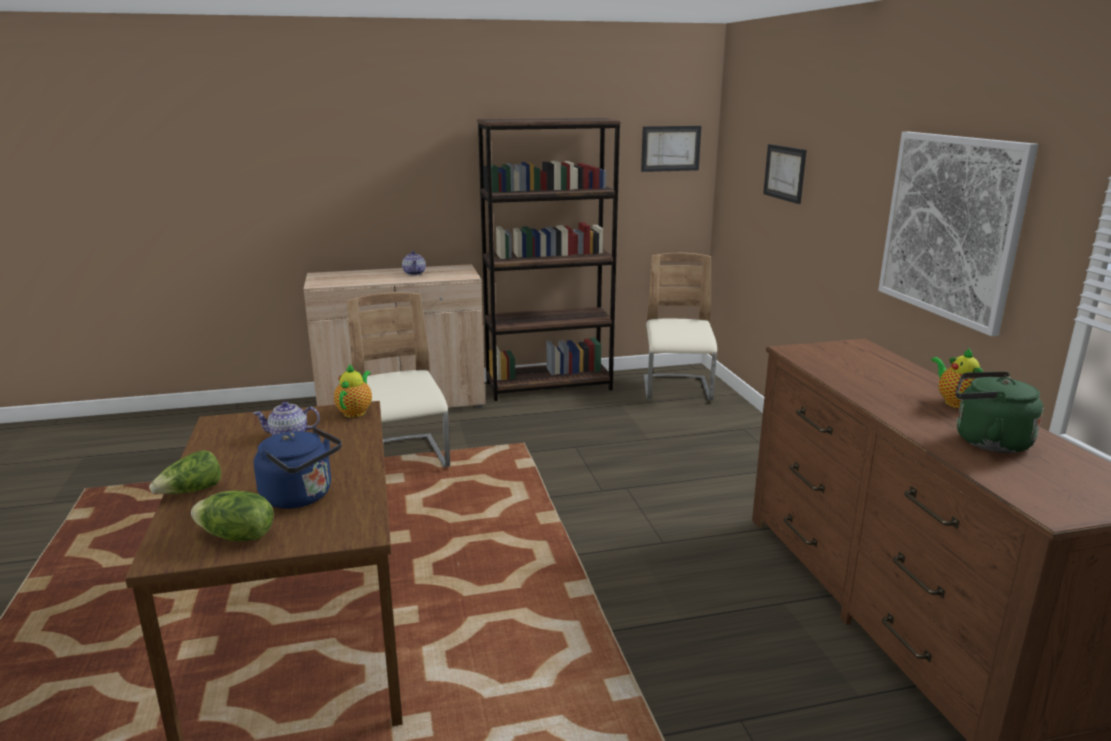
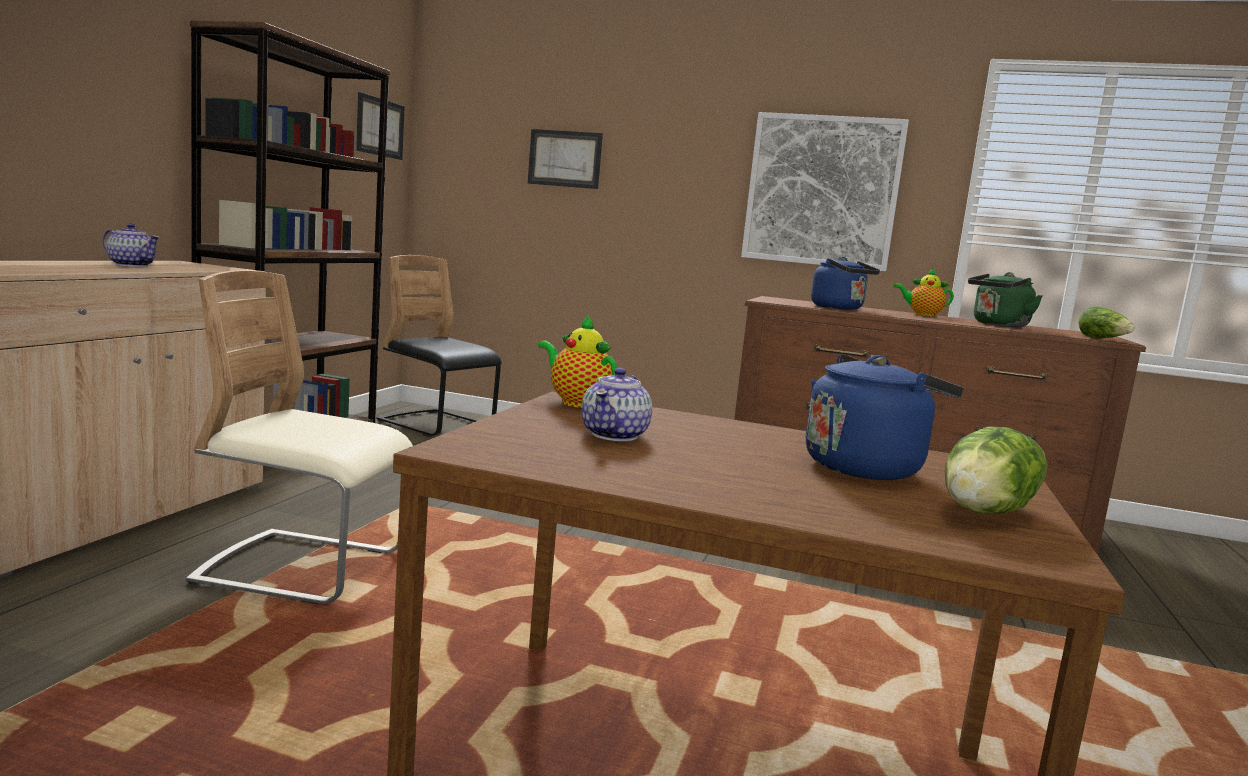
camera: 60 degrees left, 10 degrees down
lettuce [149,450,221,494] -> lettuce moved to [1078,306,1135,338]
beige chair [644,253,717,401] -> black chair [376,255,502,437]
none -> blue kettle [811,256,880,310]

